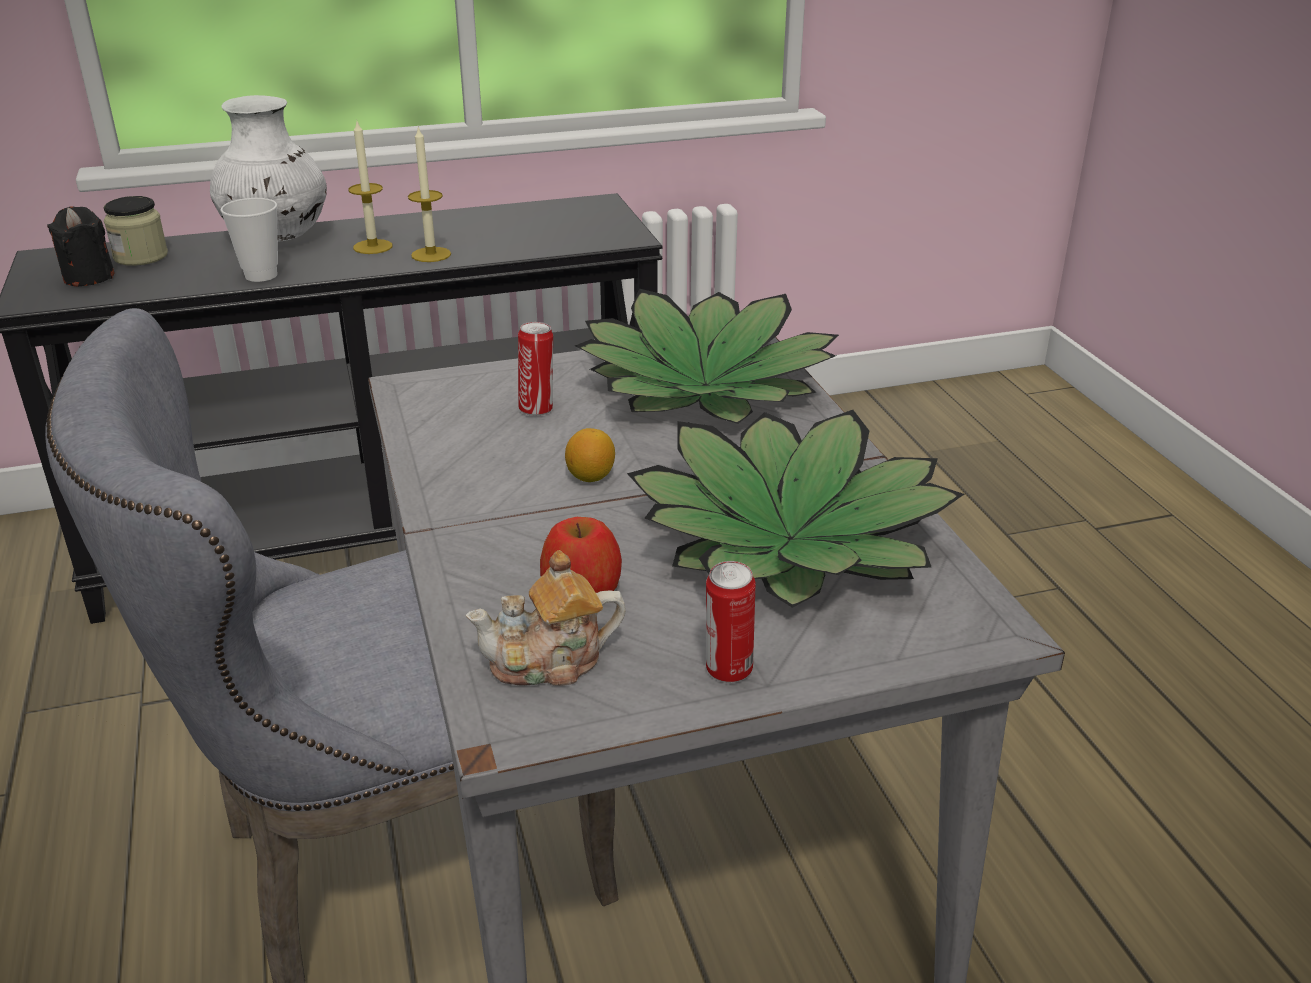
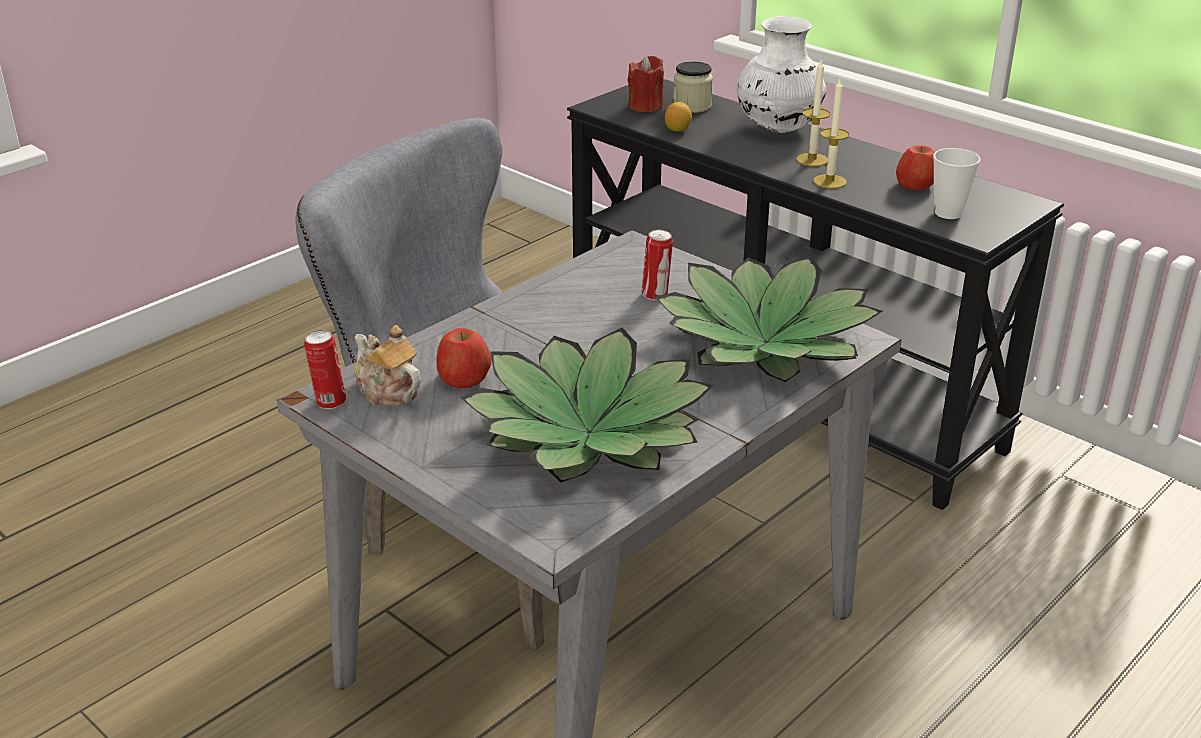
camera: 60 degrees right, 0 degrees up
black candle [47,206,115,287] -> red candle [628,56,664,112]
cup [221,198,278,282] -> cup moved to [933,148,981,219]
lemon [565,428,615,482] -> lemon moved to [665,102,692,131]
can [706,561,756,683] -> can moved to [304,330,346,409]
none -> apple [896,145,935,190]

